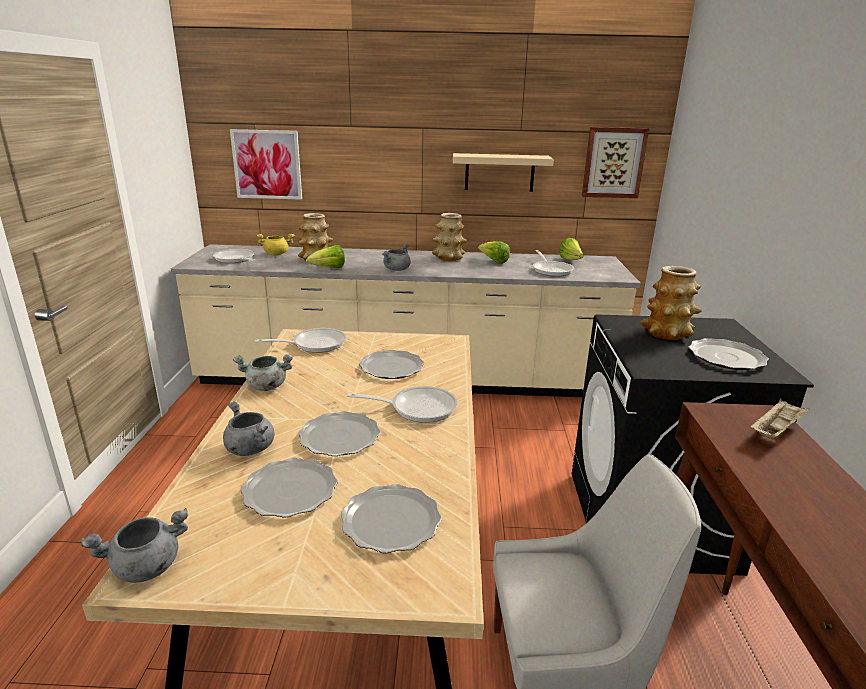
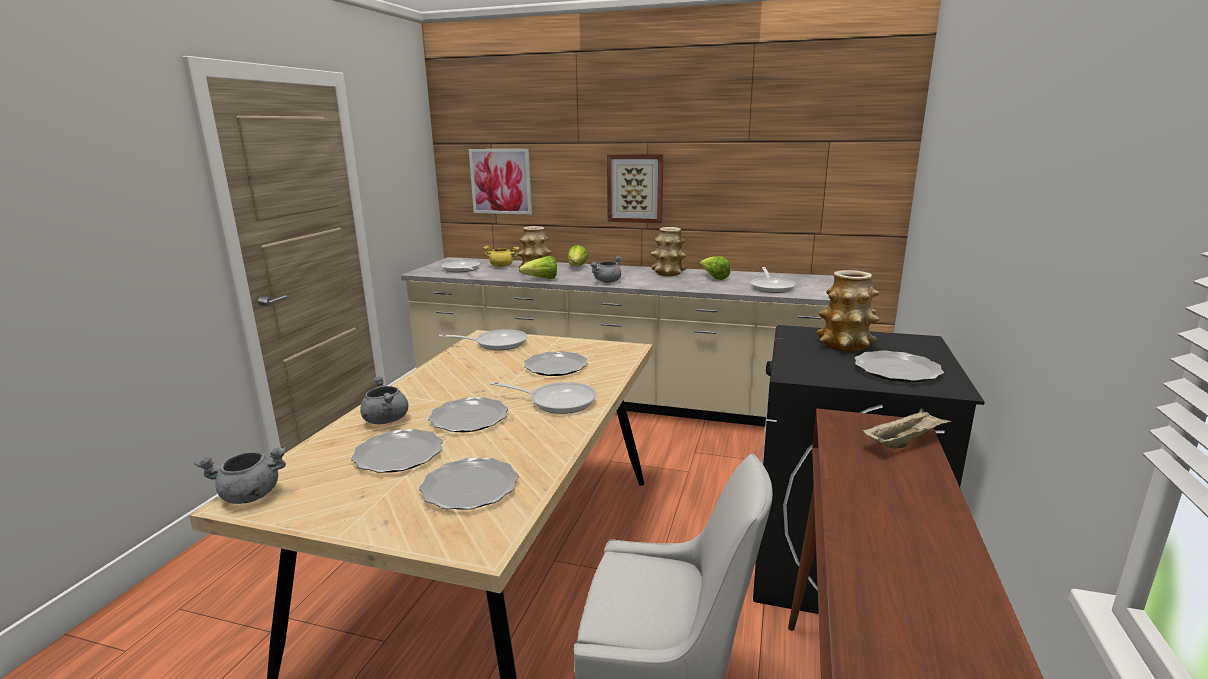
camera: 15 degrees right, 5 degrees down
grey cooking pot [233,354,293,391] -> none
beige shelf [453,153,554,192] -> none
lettuce [559,238,584,260] -> lettuce moved to [568,245,588,266]
picture [582,127,649,198] -> picture moved to [607,154,663,223]

